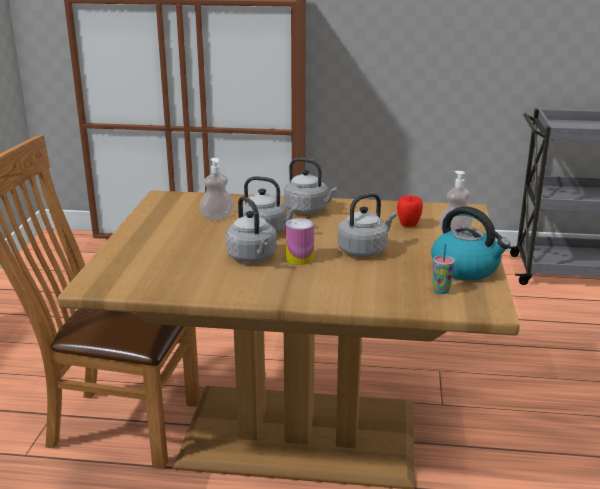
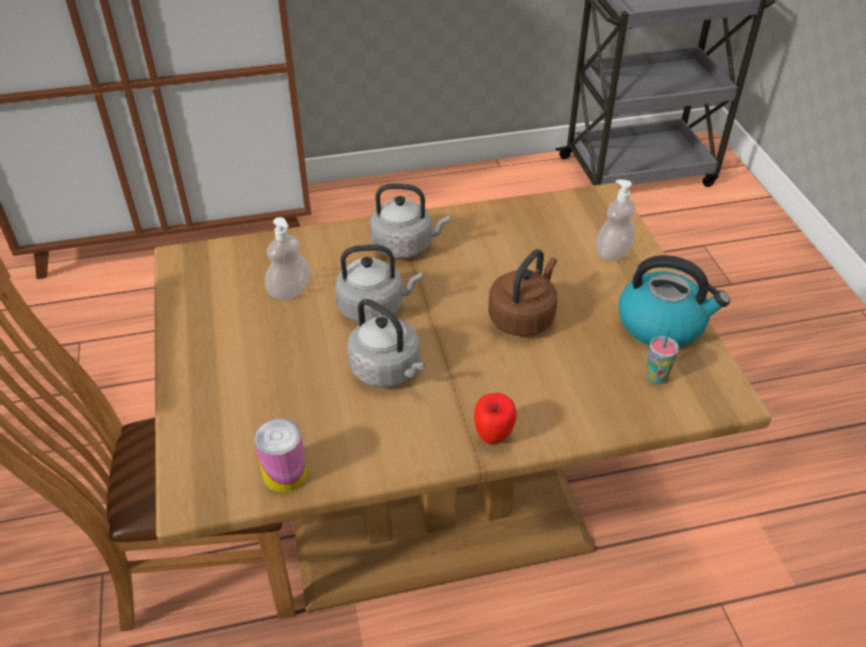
camera: 20 degrees left, 20 degrees up
can [285,218,314,265] -> can moved to [254,419,307,492]
grey kettle [337,193,397,257] -> brown kettle [488,249,557,336]
apple [397,195,423,227] -> apple moved to [474,393,517,444]

